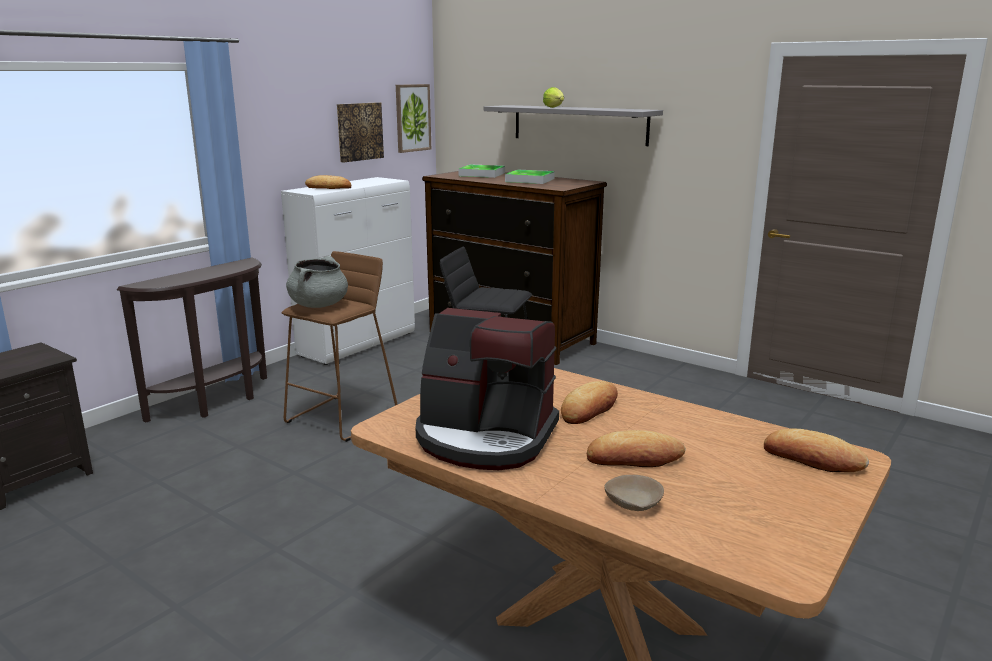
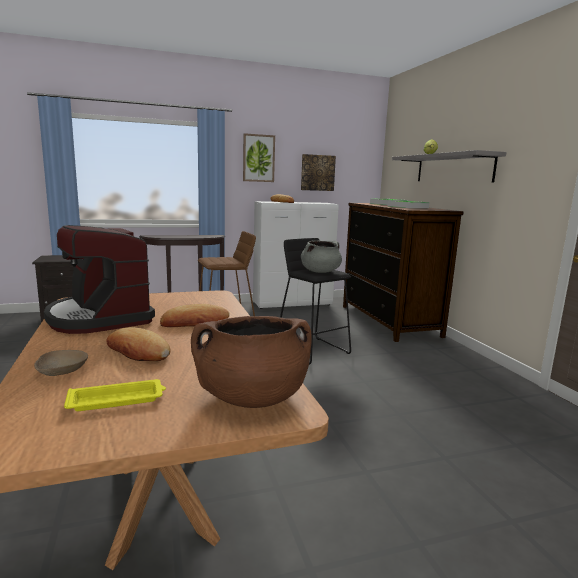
camera: 35 degrees right, 5 degrees down
grey cooking pot [286,256,348,308] -> grey cooking pot moved to [301,240,342,273]
picture [396,84,431,153] -> picture moved to [243,133,275,182]
bread [764,429,869,472] -> brown cooking pot [191,316,312,408]
none -> yellow tray [64,379,166,411]

